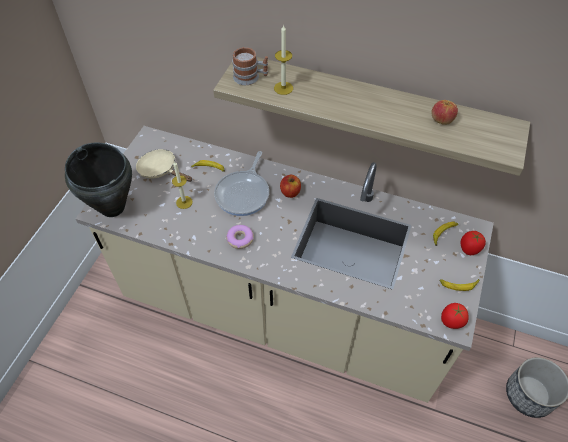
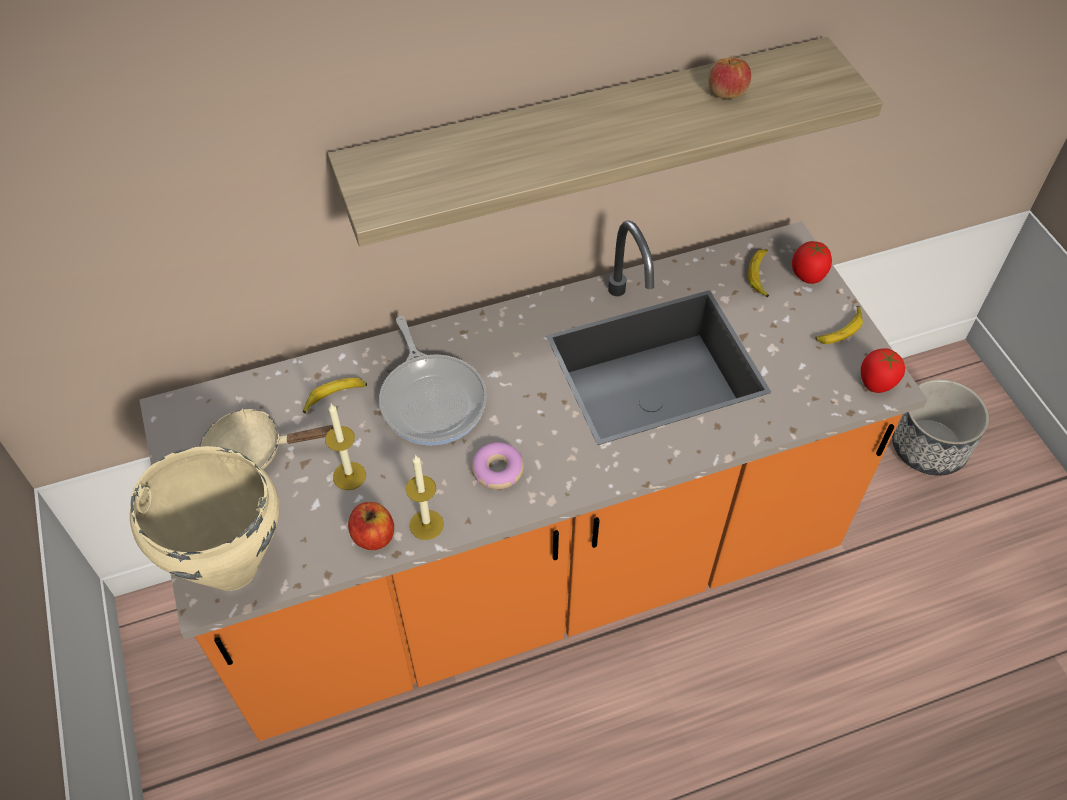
camera: 40 degrees left, 0 degrees up
black cooking pot [65,143,132,217] -> beige cooking pot [130,446,280,591]
beige counter [76,126,494,403] -> orange counter [139,221,928,741]
mug [232,47,268,85] -> none
candle [274,25,293,95] -> candle moved to [406,454,444,540]
apple [280,175,301,198] -> apple moved to [348,502,394,550]

